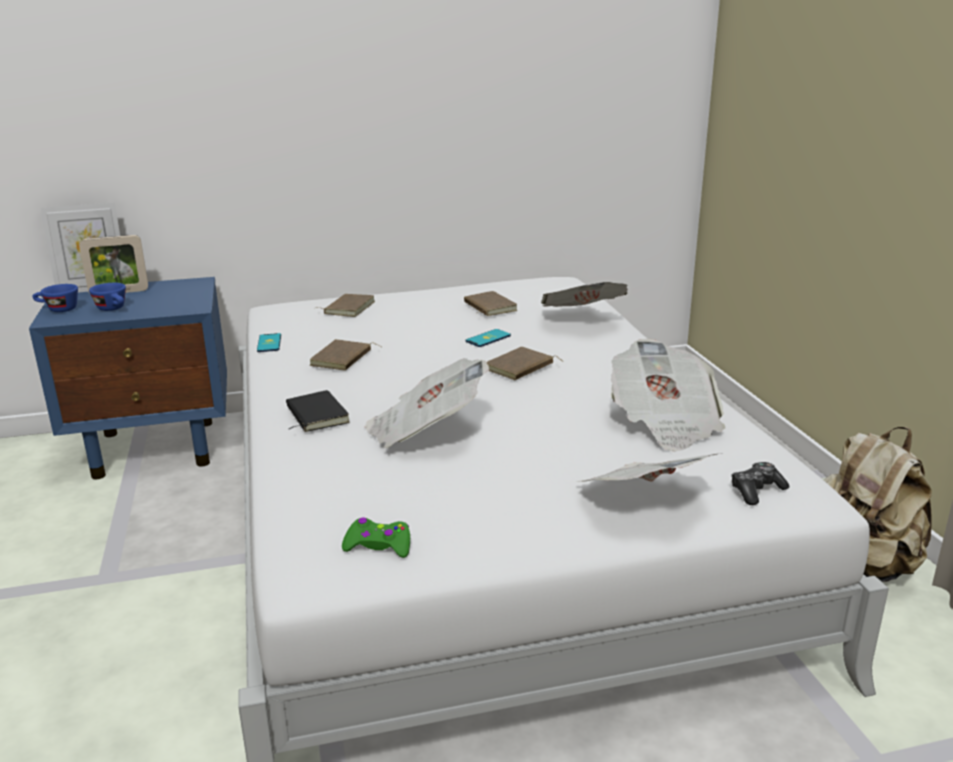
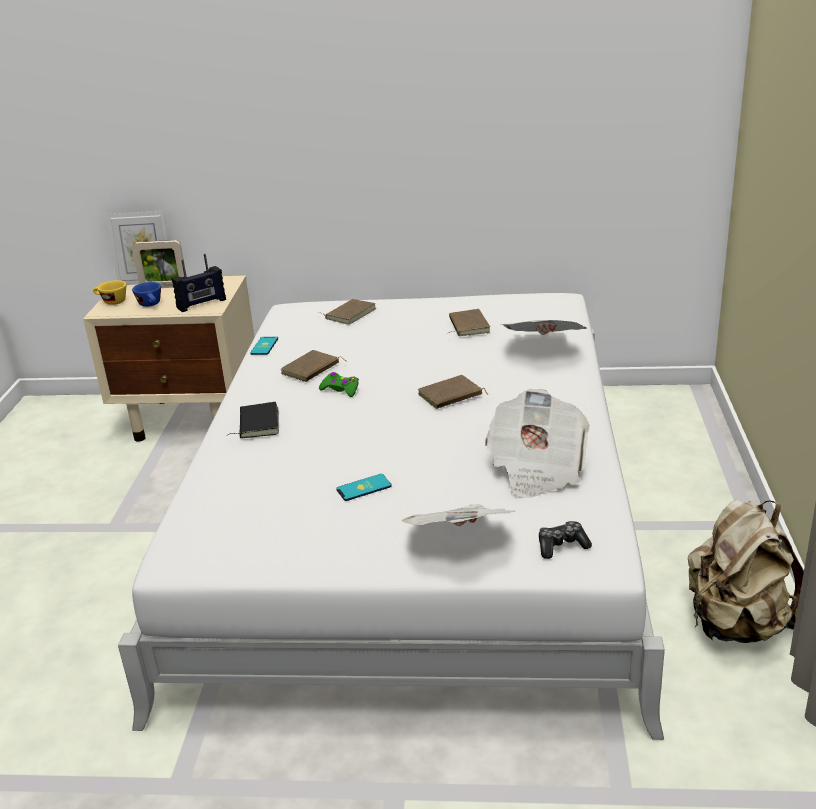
camera: 20 degrees right, 5 degrees up
blue nightstand [29,277,227,479] -> beige nightstand [83,275,255,442]
blue cup [32,284,78,312] -> yellow cup [93,280,126,305]
green game controller [342,517,410,558] -> green game controller moved to [319,372,359,397]
newspaper [365,358,489,448] -> none
phone [466,329,511,347] -> phone moved to [336,474,392,501]
none -> radio [171,254,226,312]

